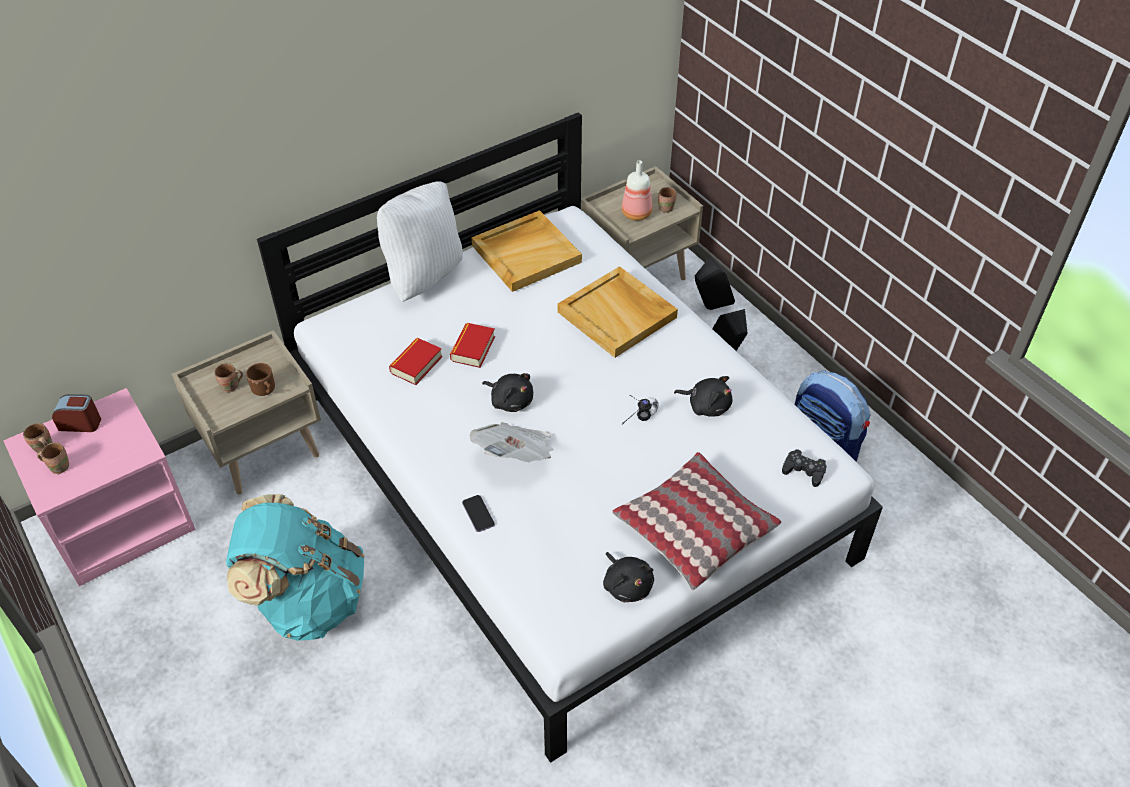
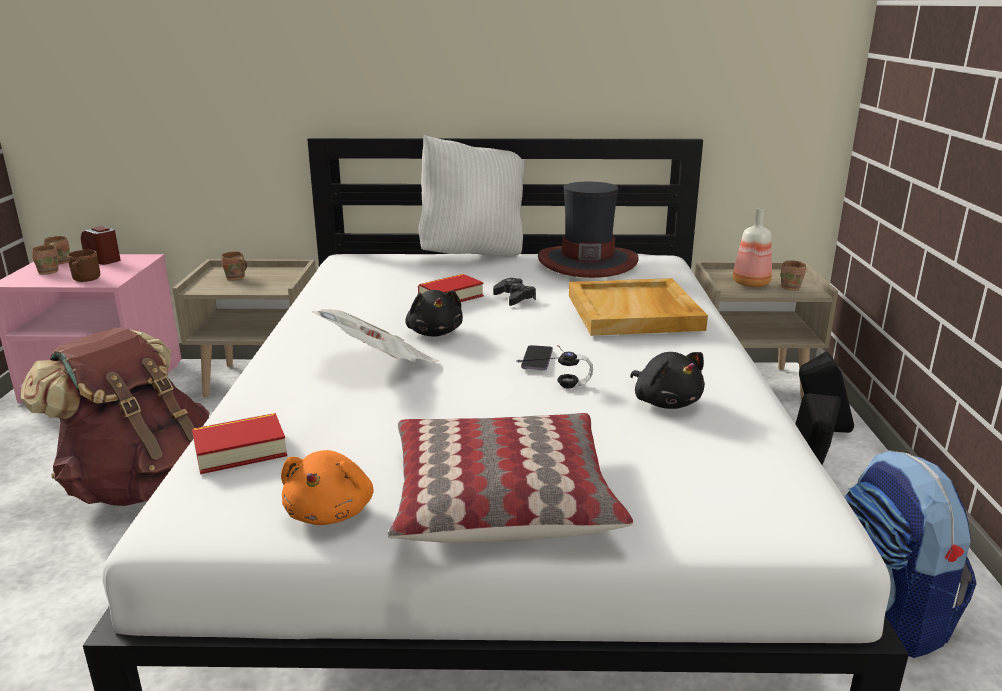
camera: 35 degrees right, 25 degrees down
turquoise backpack [226,494,364,641] -> brown backpack [21,327,209,506]
brown mug [246,363,275,396] -> brown mug moved to [67,250,100,282]
book [389,338,442,385] -> book moved to [192,413,287,474]
phone [462,495,495,532] -> phone moved to [521,345,553,370]
beige tray [471,210,582,292] -> hat [538,182,639,278]
black plush toy [603,552,654,602] -> orange plush toy [281,450,374,525]
black game controller [782,449,826,487] -> black game controller moved to [493,278,536,306]

